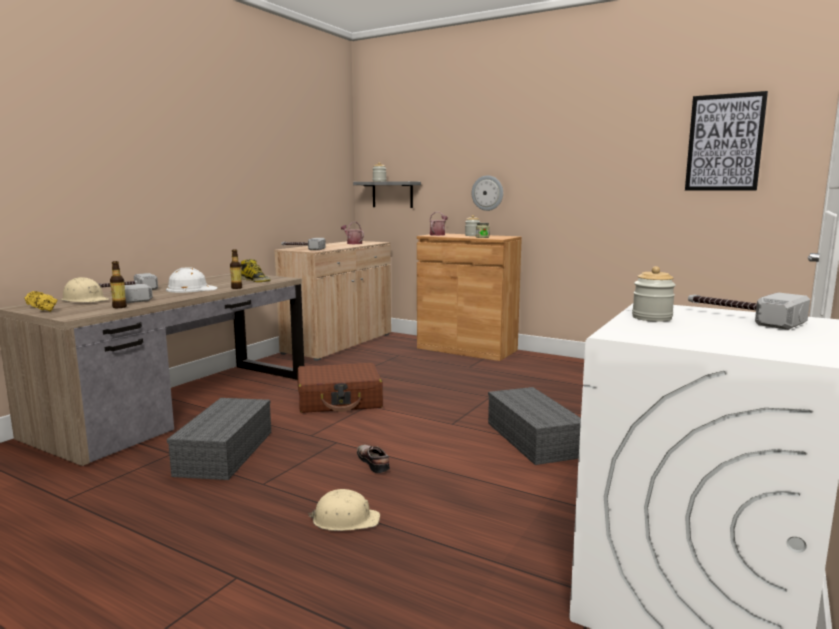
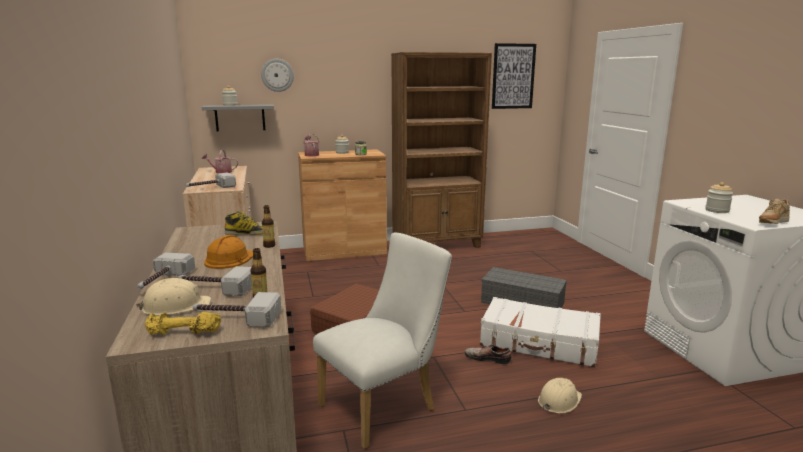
camera: 45 degrees left, 5 degrees up
white hard hat [166,267,217,293] -> orange hard hat [204,235,253,269]
grey storage box [167,398,271,480] -> white chair [313,233,452,449]
wall clock [472,175,503,211] -> wall clock moved to [261,59,294,92]
hammer [688,292,810,330] -> hammer moved to [193,292,281,327]
none -> brown bookcase [391,52,492,248]
none -> white suitcase [480,297,601,367]
none -> beige shoe [759,199,790,224]

